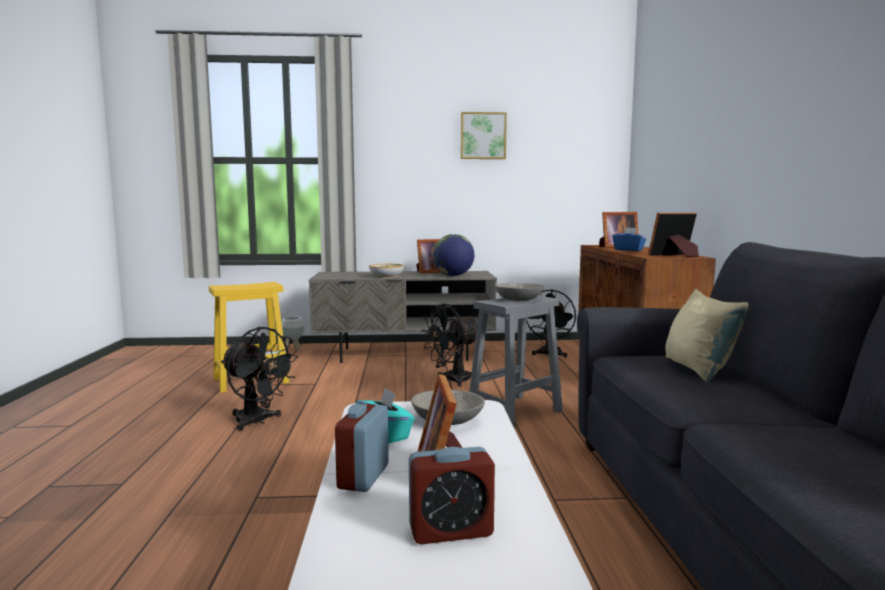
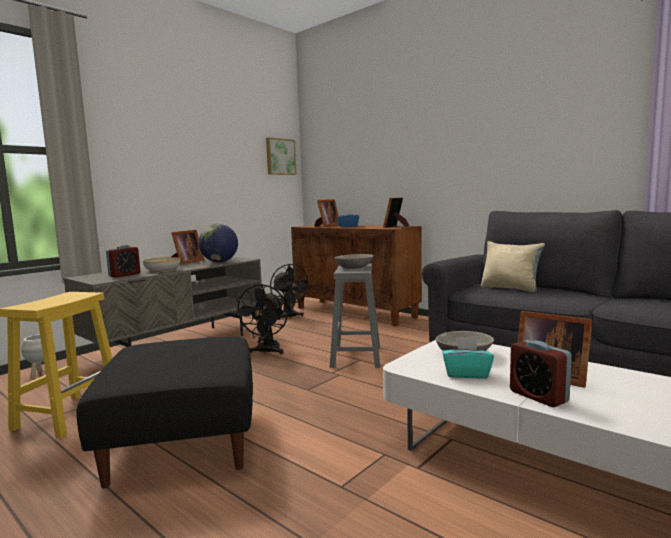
camera: 45 degrees left, 0 degrees up
black fan [221,327,298,431] -> black ottoman [76,337,253,488]
alarm clock [409,447,495,544] -> alarm clock moved to [106,245,140,278]
picture [461,112,507,159] -> picture moved to [266,137,297,175]

